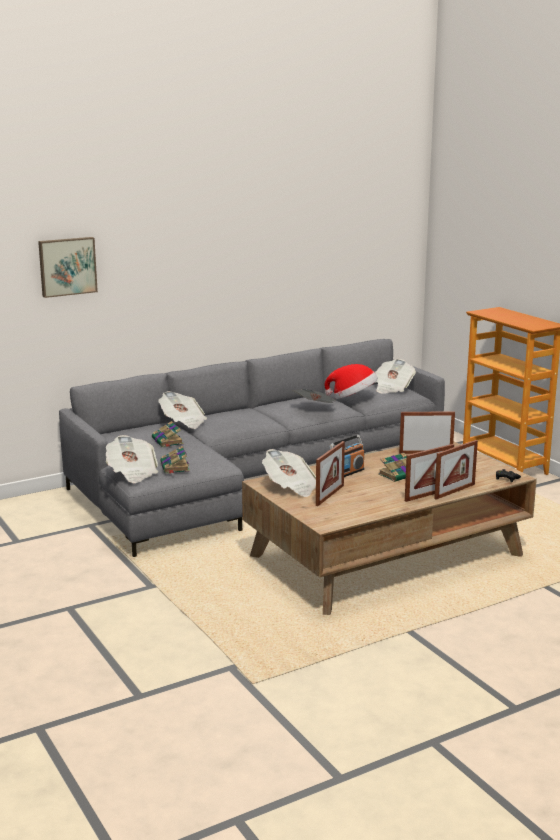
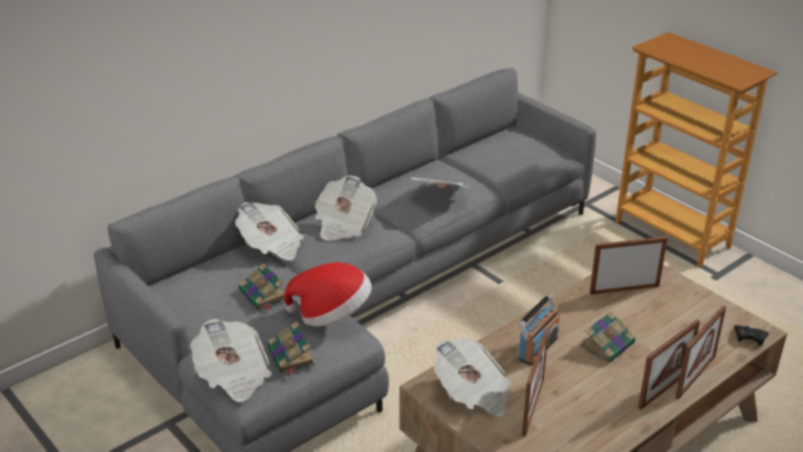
camera: 10 degrees left, 15 degrees up
picture [38,237,98,298] -> none
hat [325,364,378,399] -> hat moved to [284,262,372,326]
newspaper [375,359,416,394] -> newspaper moved to [315,176,377,241]

